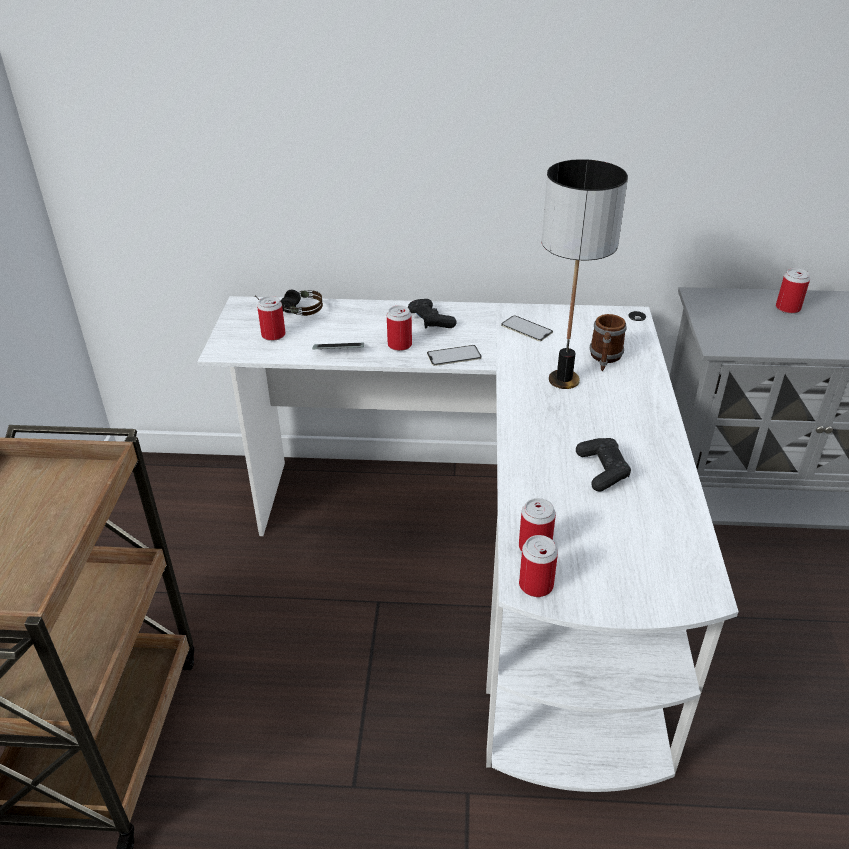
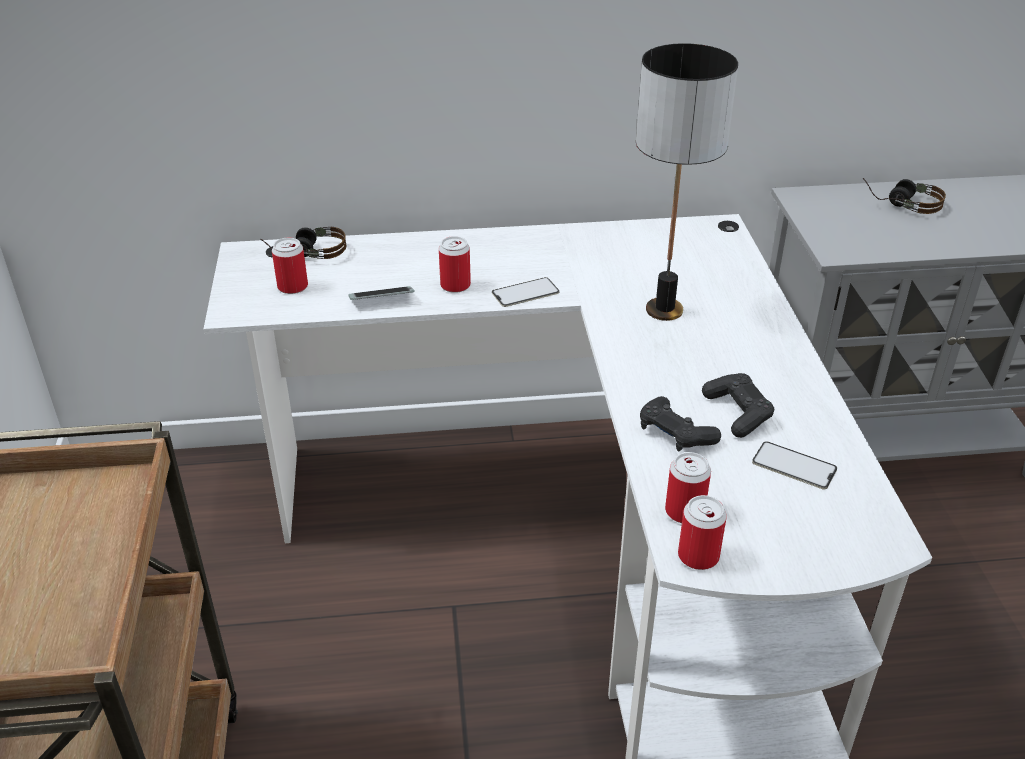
camera: 10 degrees left, 0 degrees up
black game controller [408,299,456,329] -> black game controller moved to [640,396,721,451]
phone [501,315,553,341] -> phone moved to [752,441,837,489]
mug [590,314,627,371] -> none
can [776,268,810,314] -> headphones [863,178,946,214]

